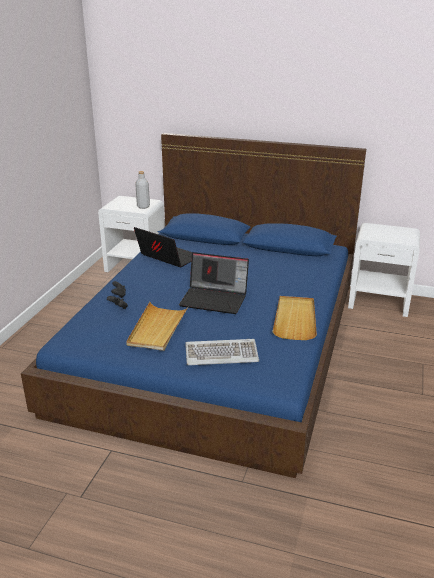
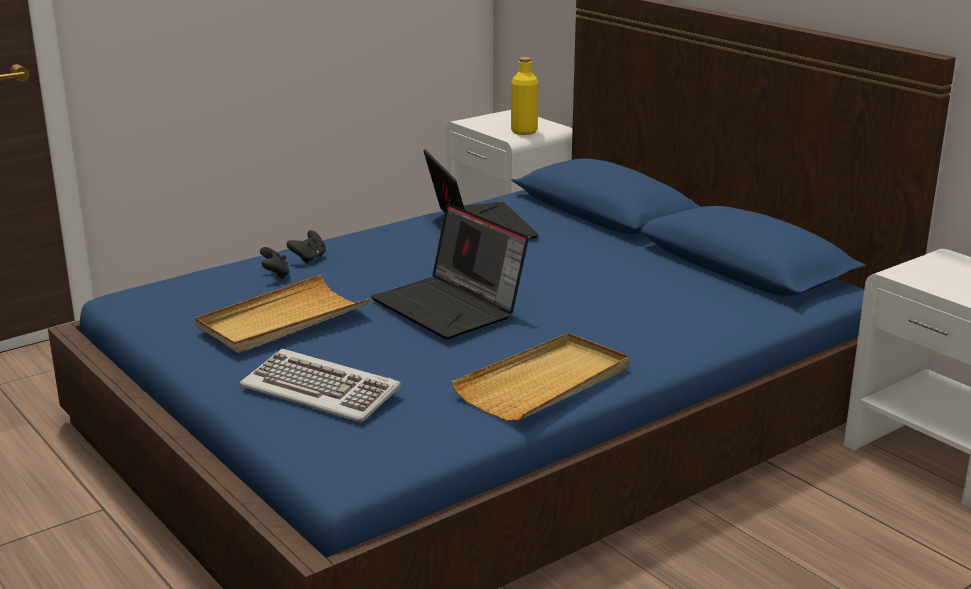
camera: 35 degrees right, 5 degrees down
grey bottle [135,171,150,209] -> yellow bottle [511,57,538,135]

